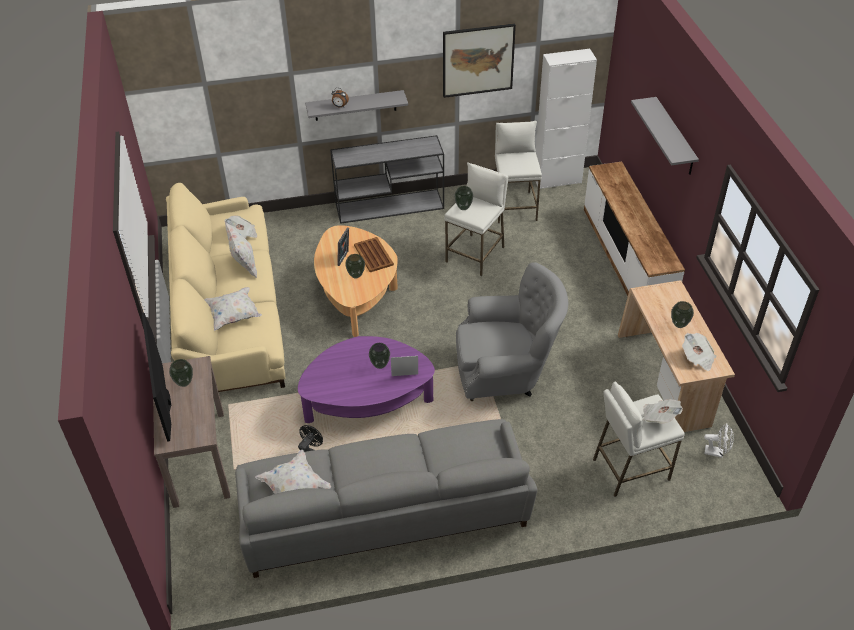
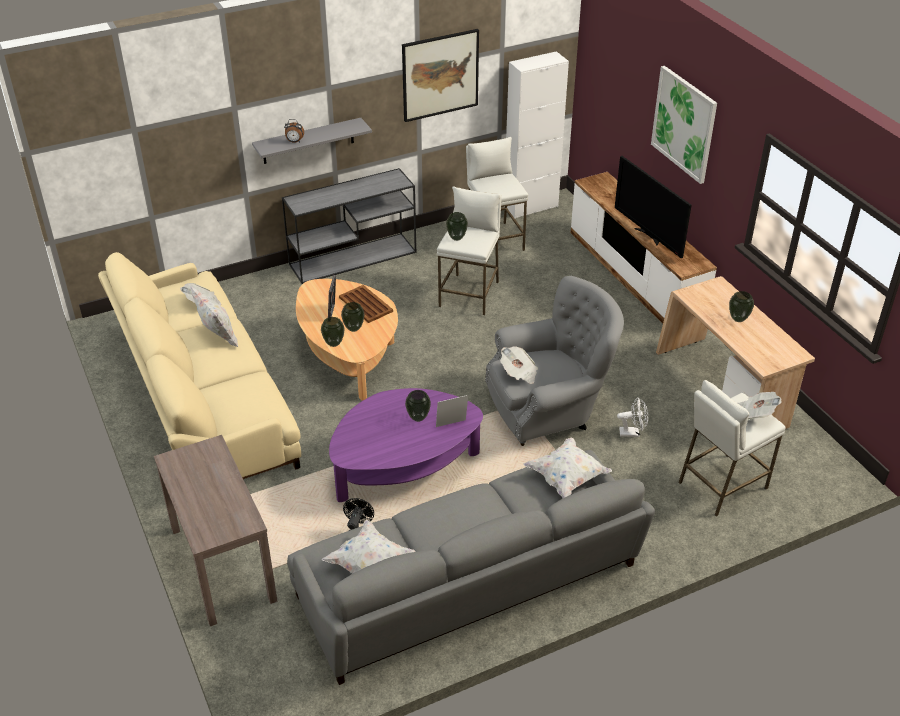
camera: 15 degrees left, 5 degrees down
television [142,313,171,442] -> television moved to [615,156,692,258]
vase [169,359,193,387] -> vase moved to [321,317,345,347]
white pillow [204,287,262,331] -> white pillow moved to [523,438,612,498]
grey shelf [631,97,699,175] -> picture [651,66,717,184]
newspaper [682,333,716,371] -> newspaper moved to [500,346,538,384]
white fan [704,423,734,458] -> white fan moved to [617,398,648,437]

